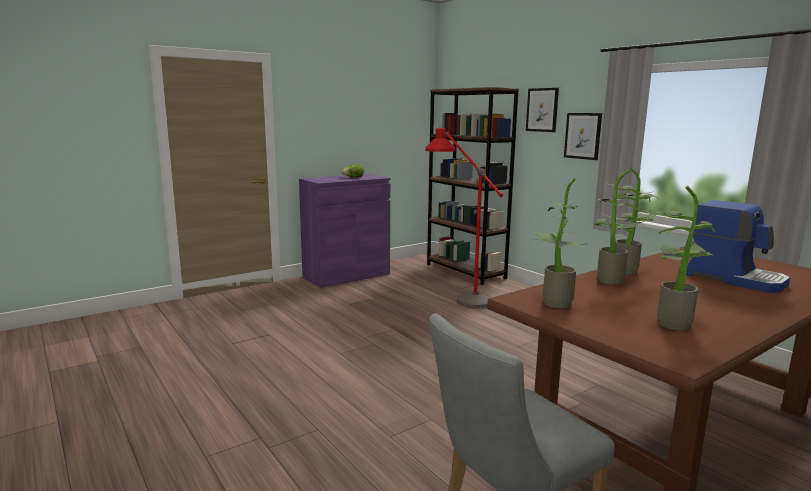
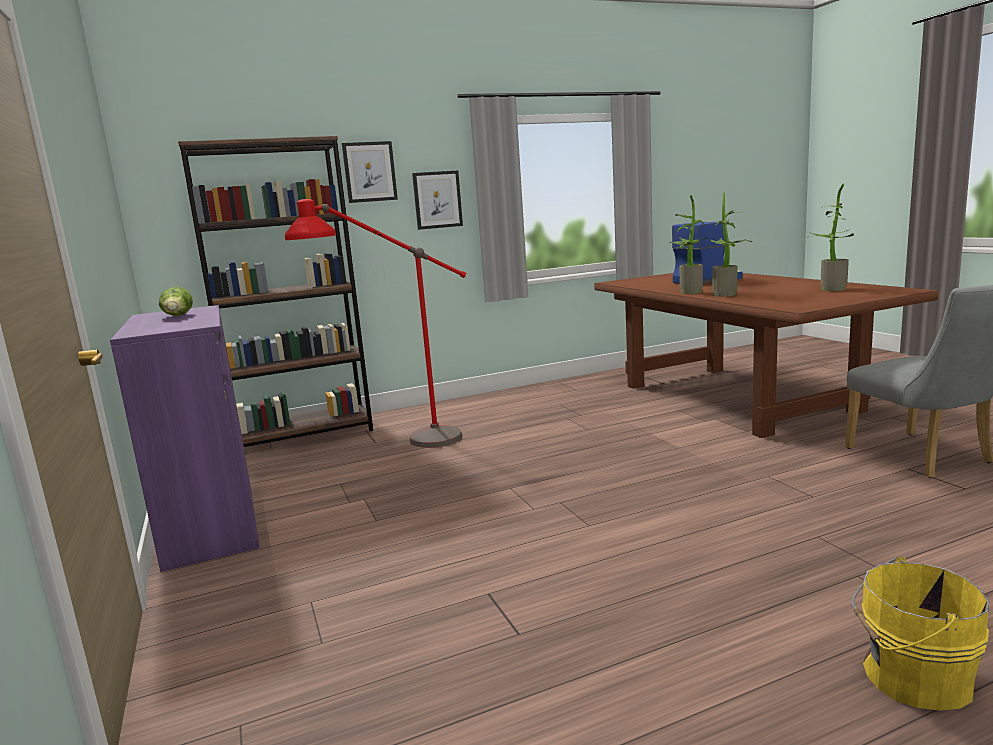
camera: 75 degrees left, 0 degrees up
potted plant [525,178,584,308] -> none
none -> yellow bucket [852,557,989,711]

